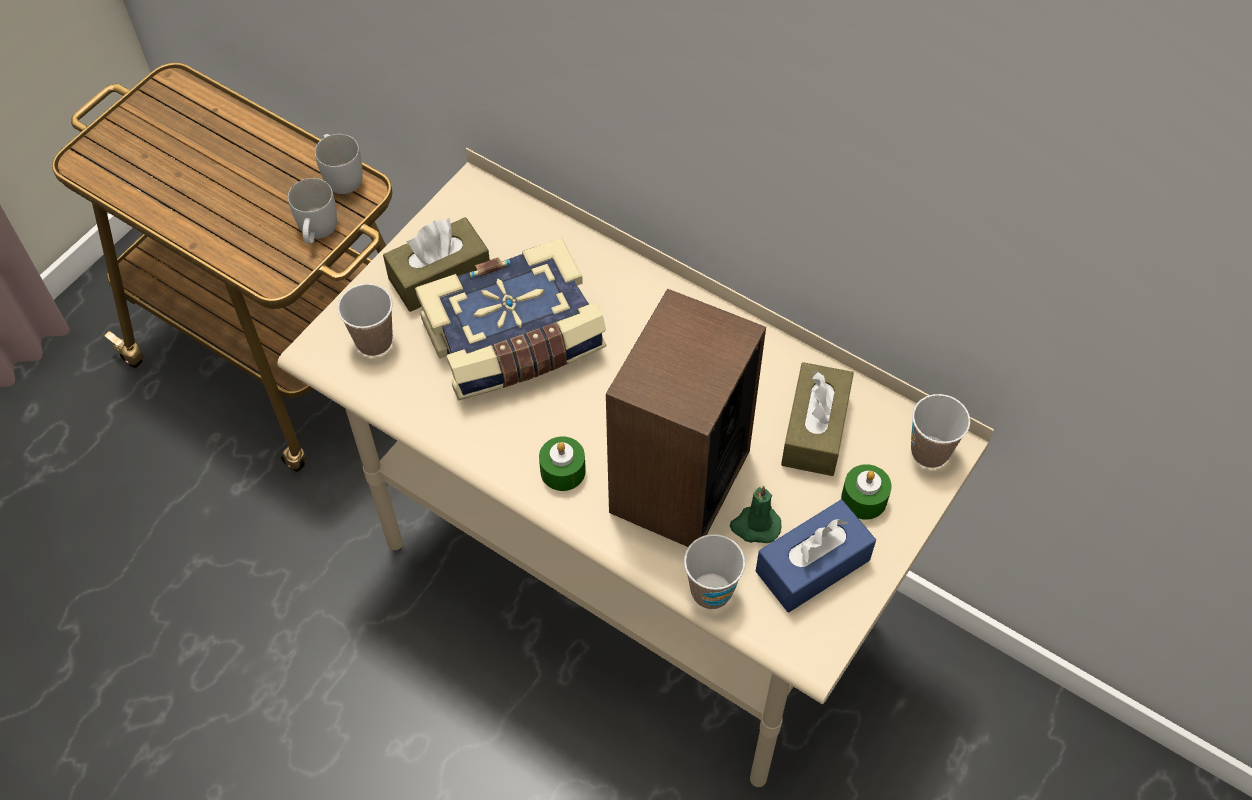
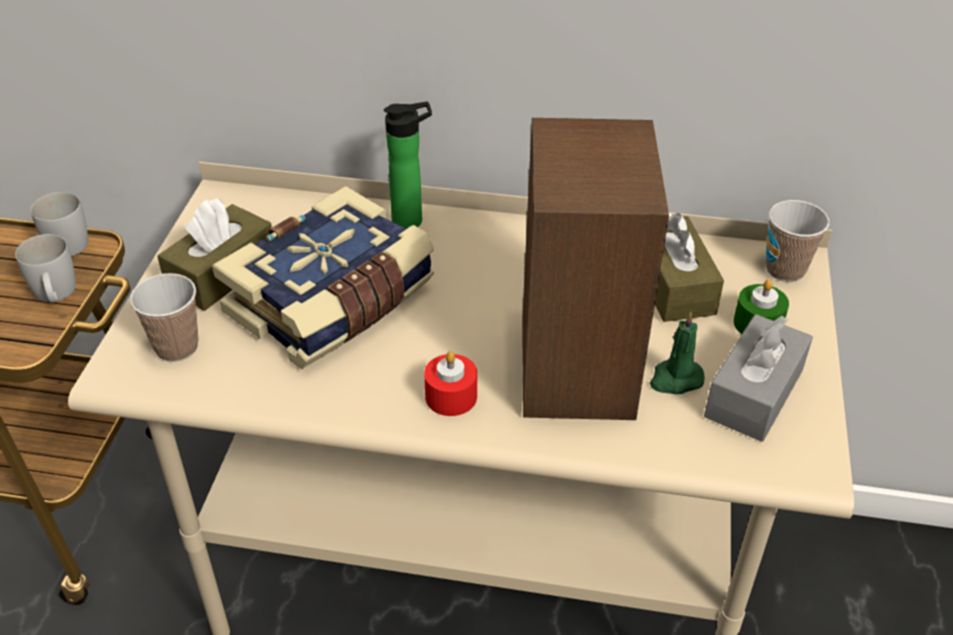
camera: 25 degrees left, 15 degrees down
green candle [539,437,586,491] -> red candle [424,351,477,416]
cup [684,534,745,609] -> none
blue tissue box [755,500,876,612] -> grey tissue box [704,314,813,442]
none -> bottle [384,101,432,229]

